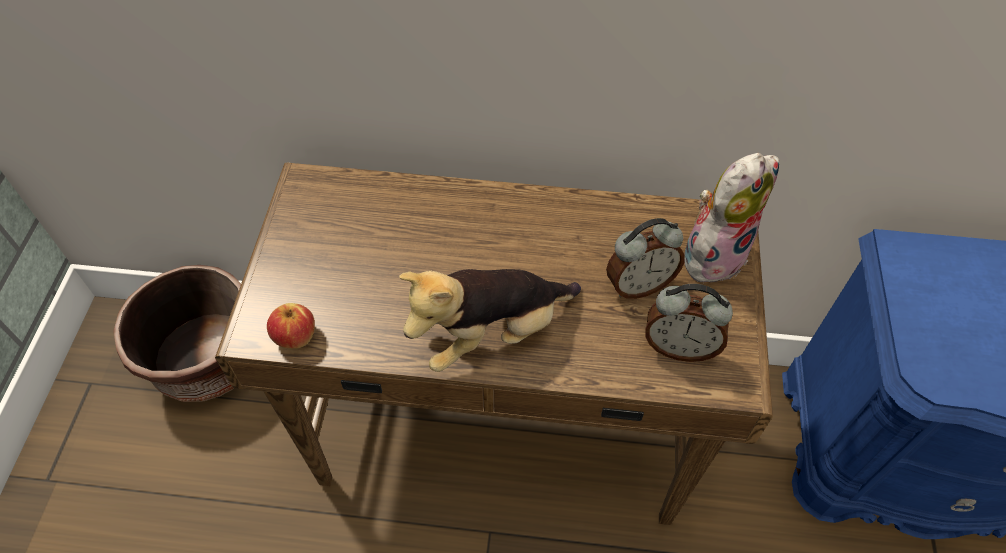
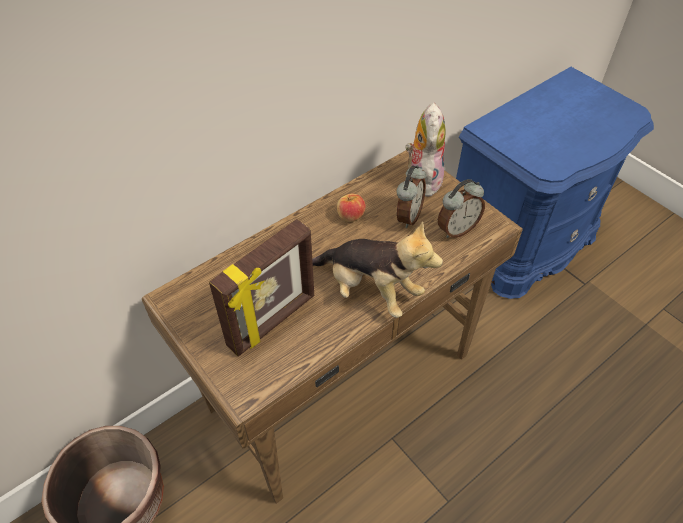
camera: 45 degrees left, 5 degrees down
apple [267,303,315,349] -> apple moved to [337,193,366,222]
plush toy [399,269,581,372] -> plush toy turned 75 degrees counterclockwise [312,221,443,318]
none -> picture frame [209,219,314,357]

